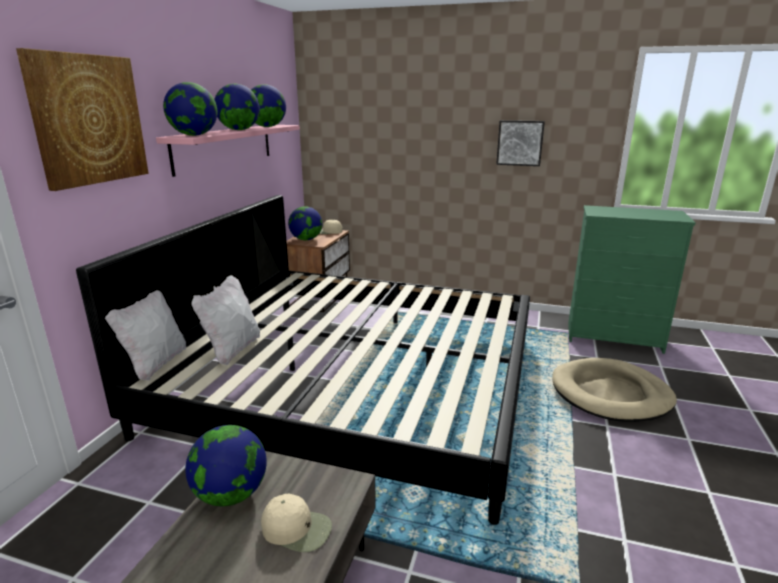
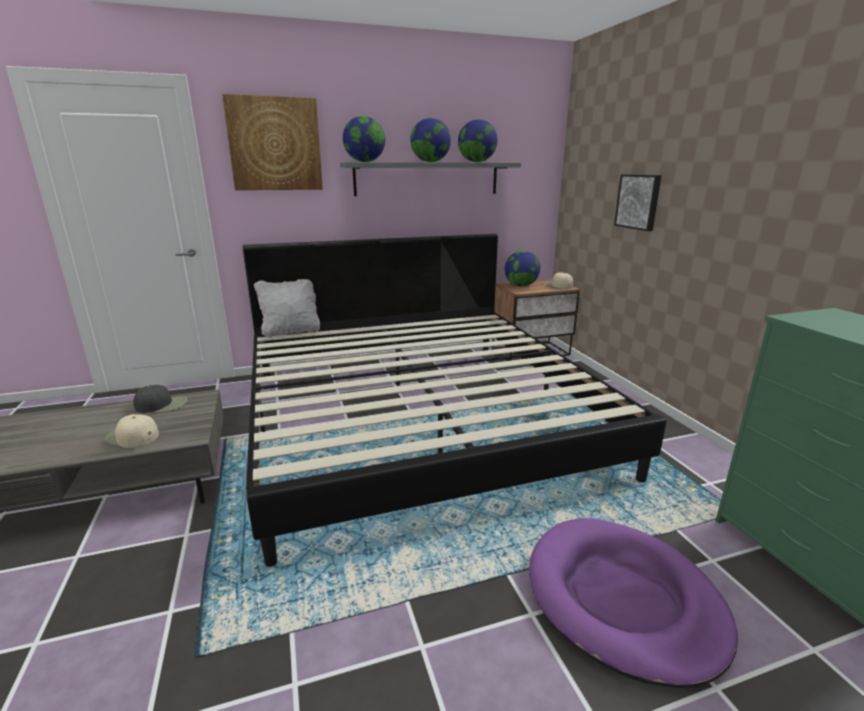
camera: 55 degrees right, 0 degrees up
pink shelf [156,125,300,177] -> grey shelf [340,162,521,196]
globe [185,425,267,506] -> black cap [133,385,187,413]
white pillow [191,275,260,365] -> none
beige cap [261,494,332,552] -> beige cap turned 135 degrees clockwise [105,414,159,448]
picture [496,120,545,166] -> picture moved to [614,174,662,231]
beige dog bed [552,358,677,422] -> purple dog bed [529,518,738,688]

